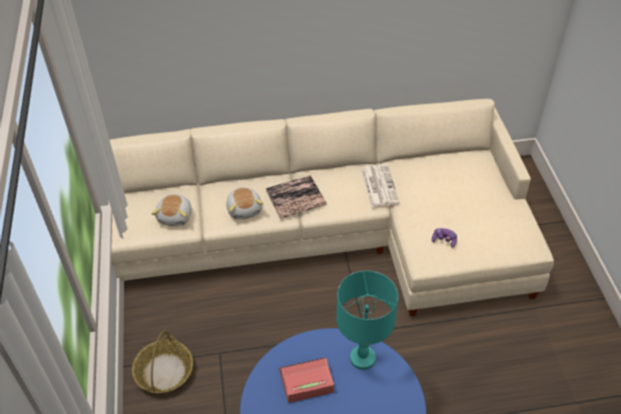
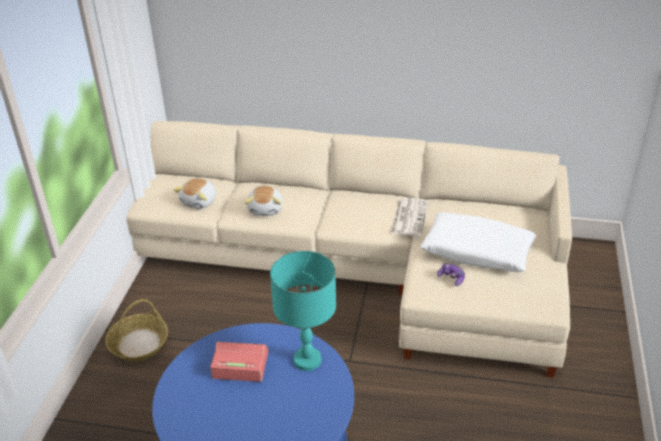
camera: 20 degrees right, 10 degrees down
book [266,175,326,219] -> none
none -> white pillow [420,212,536,272]

